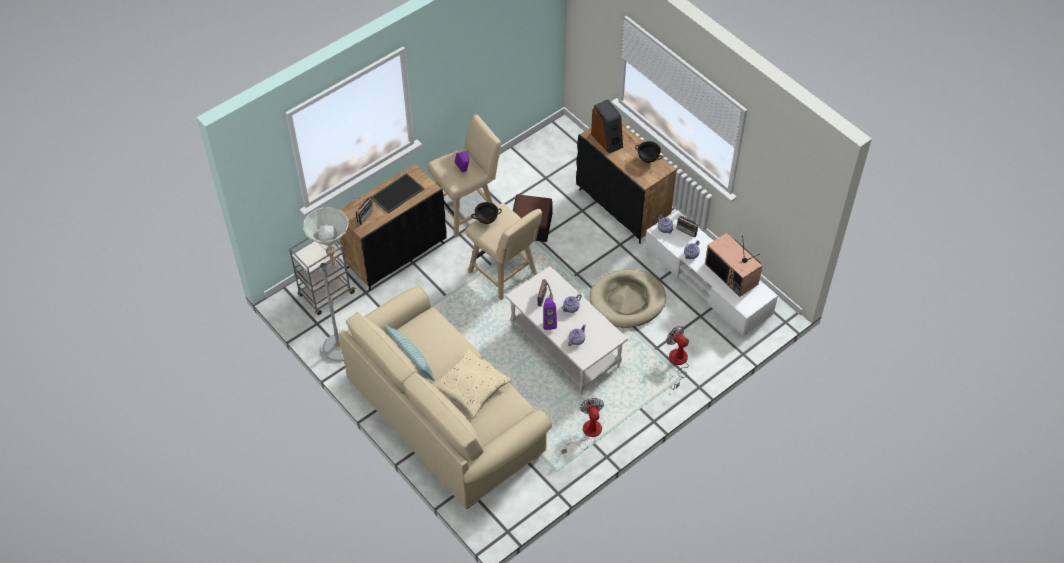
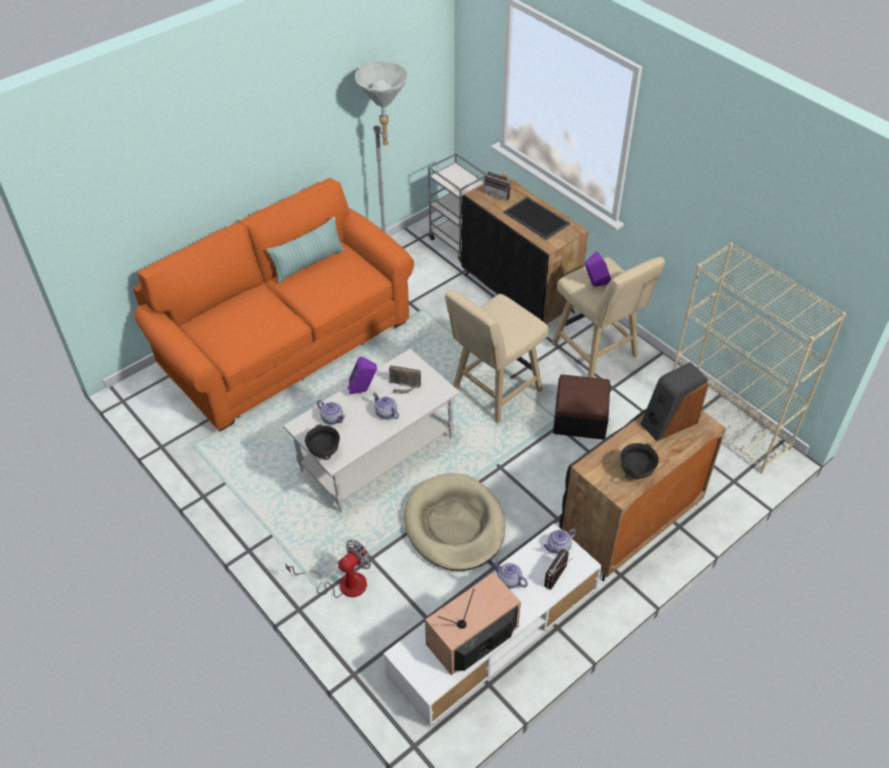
camera: 90 degrees right, 5 degrees down
beige sofa [339,286,552,509] -> orange sofa [133,178,414,431]
beige pillow [432,349,512,417] -> none
black bowl [471,202,502,224] -> black bowl moved to [305,424,340,460]
fan [562,398,604,454] -> none
none -> beige bookcase [672,243,846,473]

